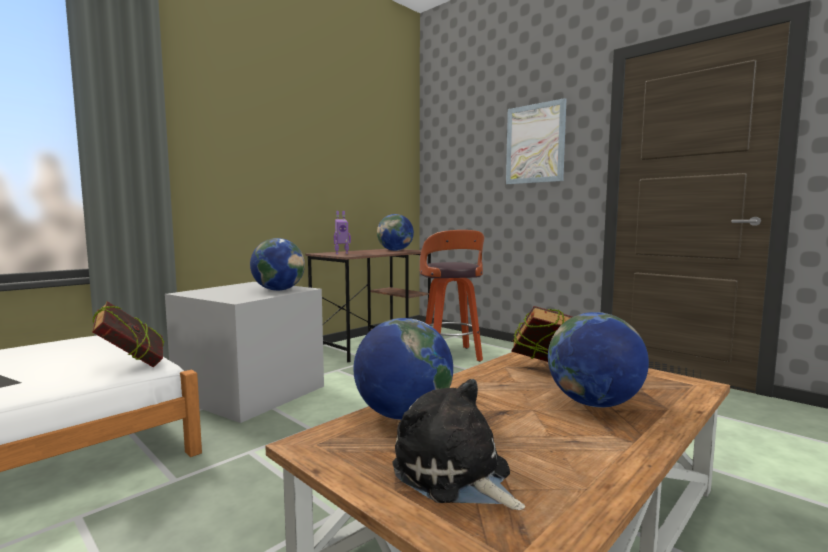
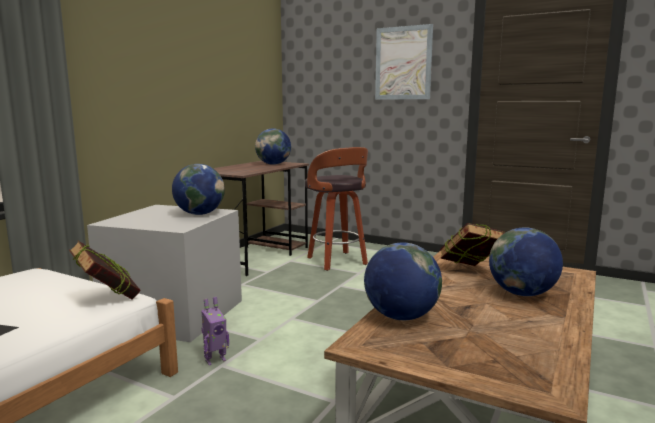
camera: 15 degrees left, 5 degrees up
toy robot [334,211,351,254] -> toy robot moved to [201,297,229,365]
plush toy [393,379,525,510] -> none

